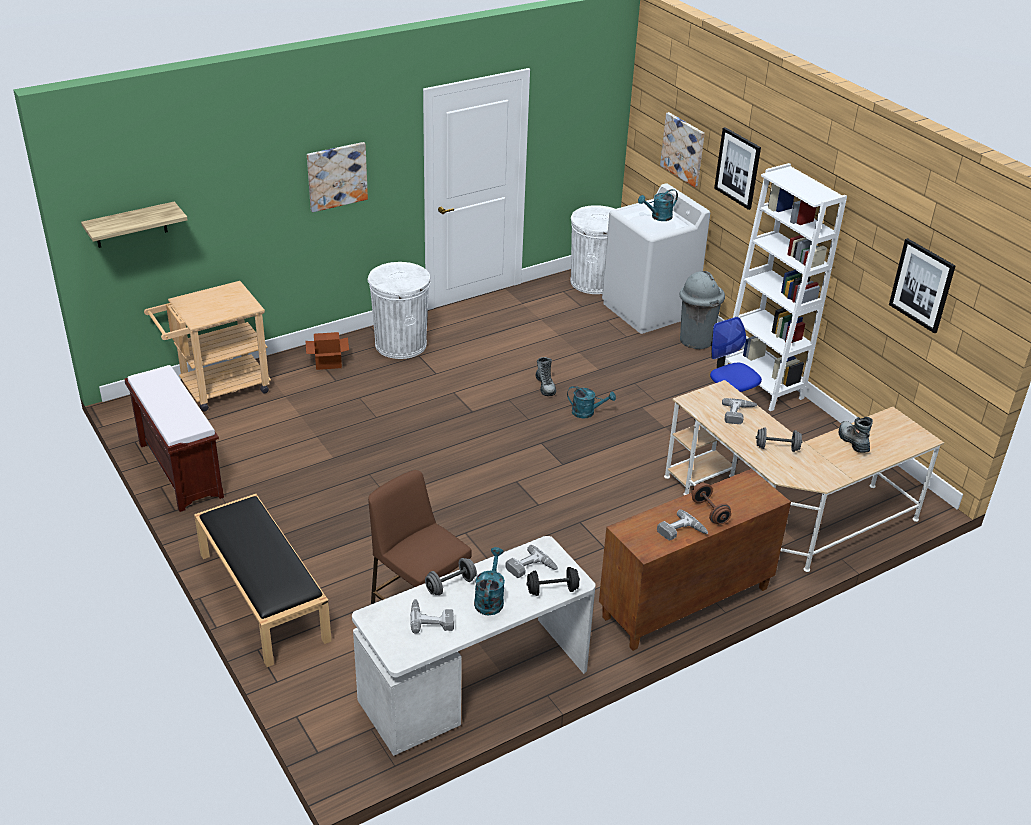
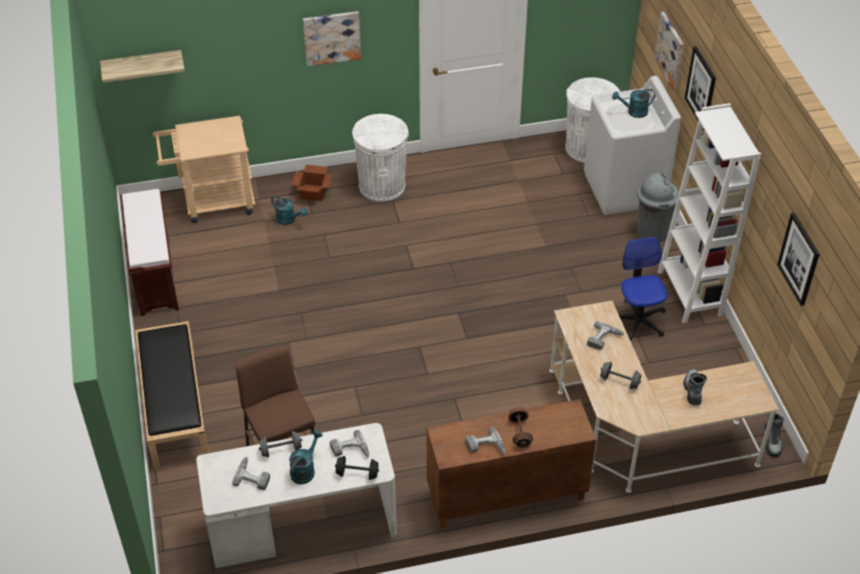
camera: 20 degrees right, 10 degrees up
boot [536,357,556,396] -> boot moved to [765,413,784,457]
turquoise watering can [567,386,616,418] -> turquoise watering can moved to [271,196,307,225]

